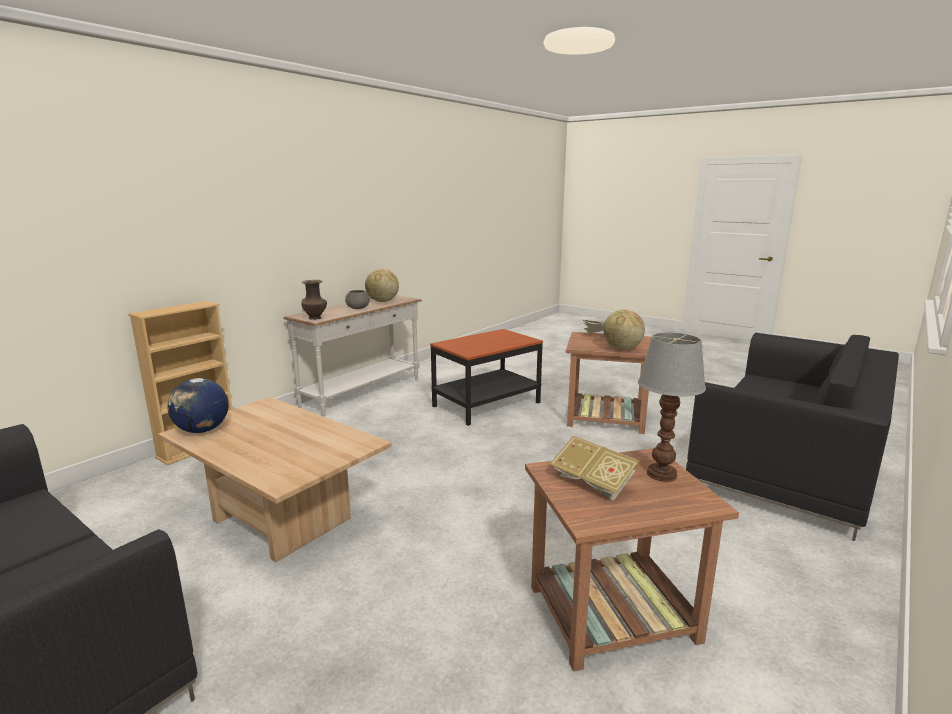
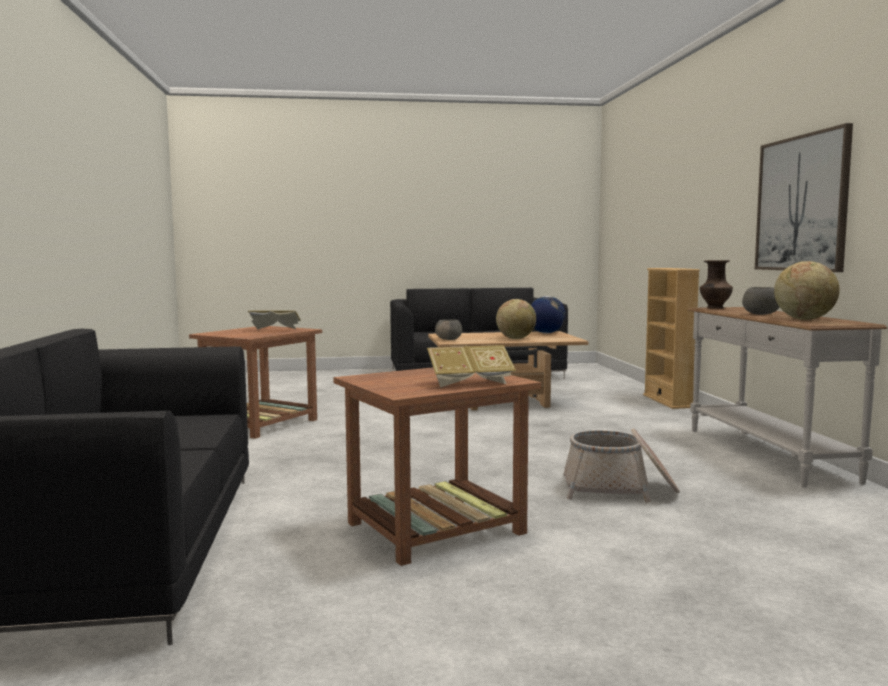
camera: 135 degrees right, 10 degrees down
side table [430,329,543,426] -> basket [563,428,680,503]
globe [603,310,645,350] -> globe moved to [496,299,536,339]
table lamp [638,333,706,482] -> none
none -> grey bowl [435,319,462,340]
none -> picture [755,123,853,272]

